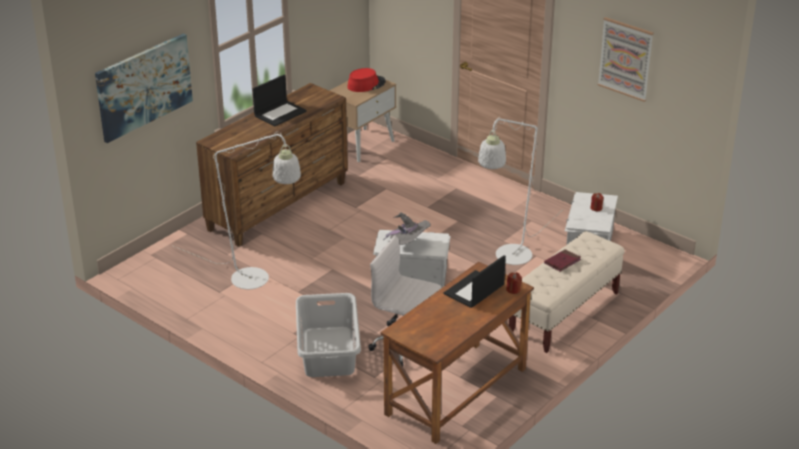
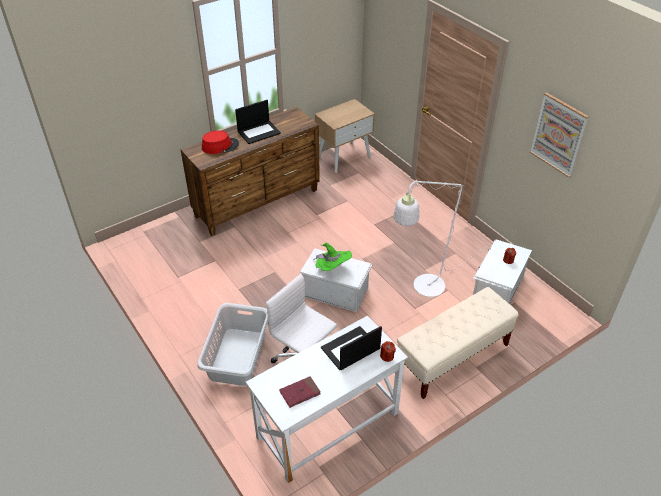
camera: 15 degrees right, 10 degrees up
picture [95,33,193,143] -> none
white floor lamp [173,132,301,289] -> none
red hat [347,68,386,92] -> red hat moved to [202,130,239,154]
brown desk [380,262,534,444] -> white desk [246,315,408,483]
grey hat [383,212,431,245] -> green hat [313,242,352,271]
red book [544,249,581,272] -> red book moved to [279,376,321,408]

